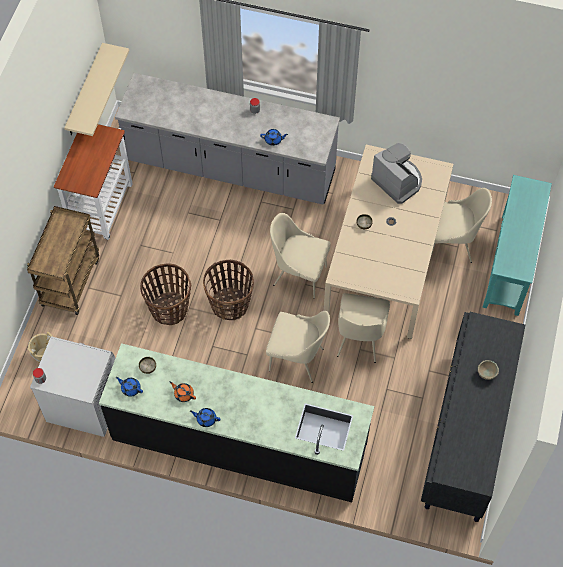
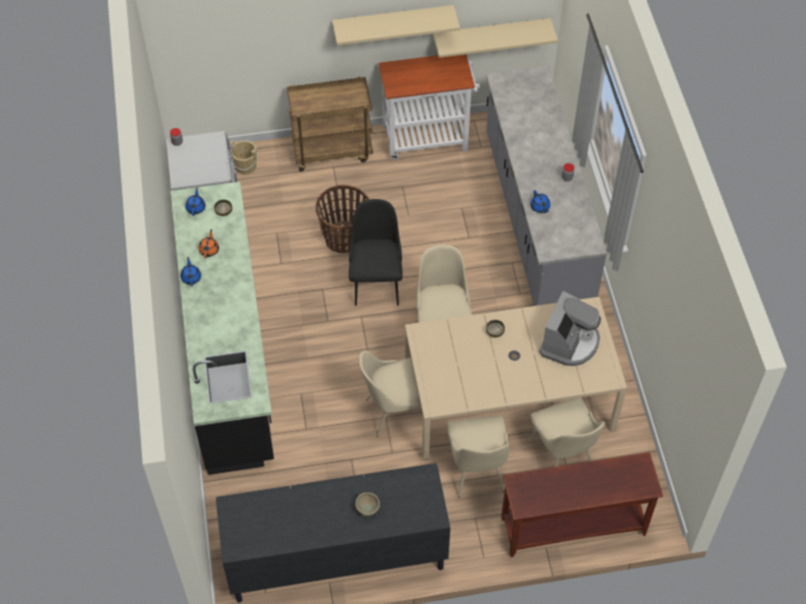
camera: 65 degrees right, 5 degrees down
basket [203,260,254,320] -> black chair [349,199,403,306]
beige chair [266,311,330,383] -> beige chair moved to [447,416,510,498]
turquoise console table [483,175,552,316] -> brown console table [501,452,663,557]
none -> beige shelf [332,5,460,45]

